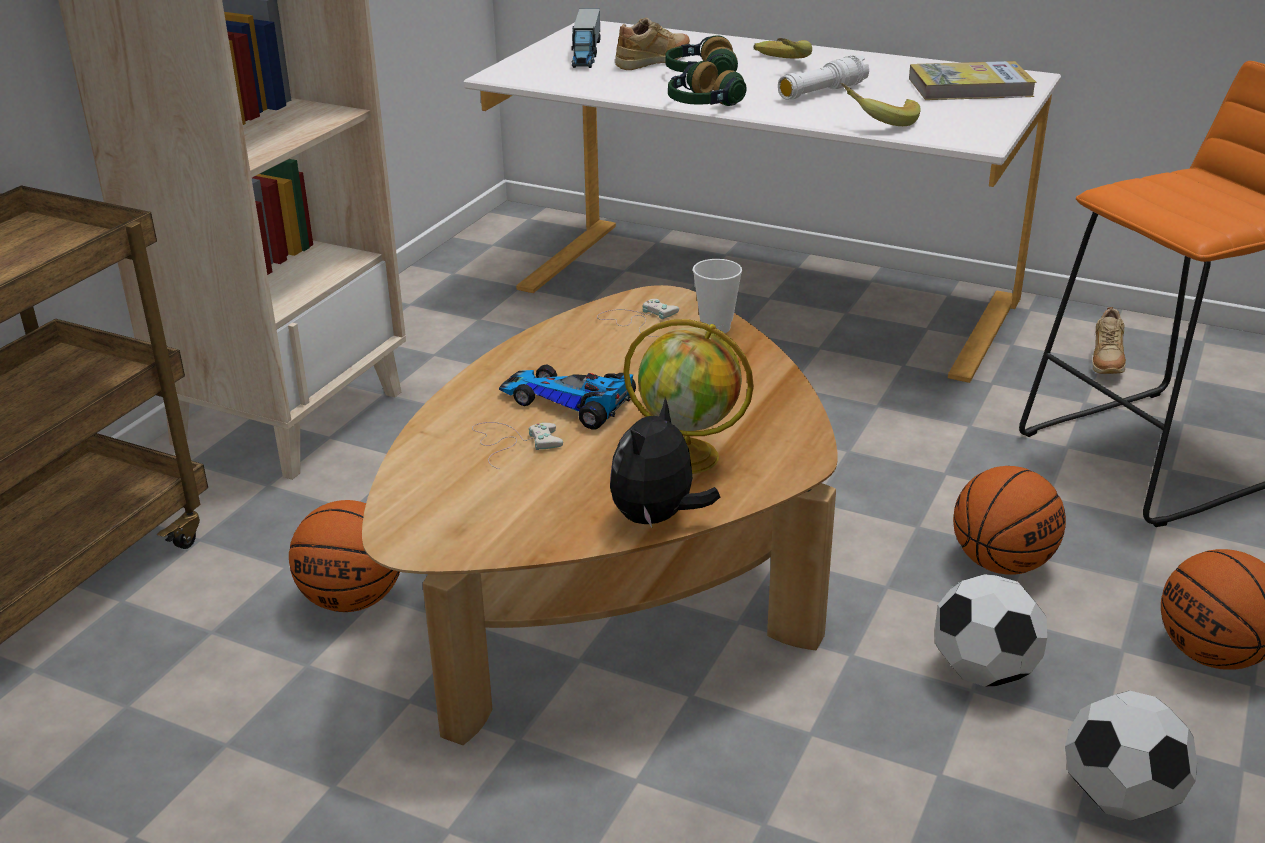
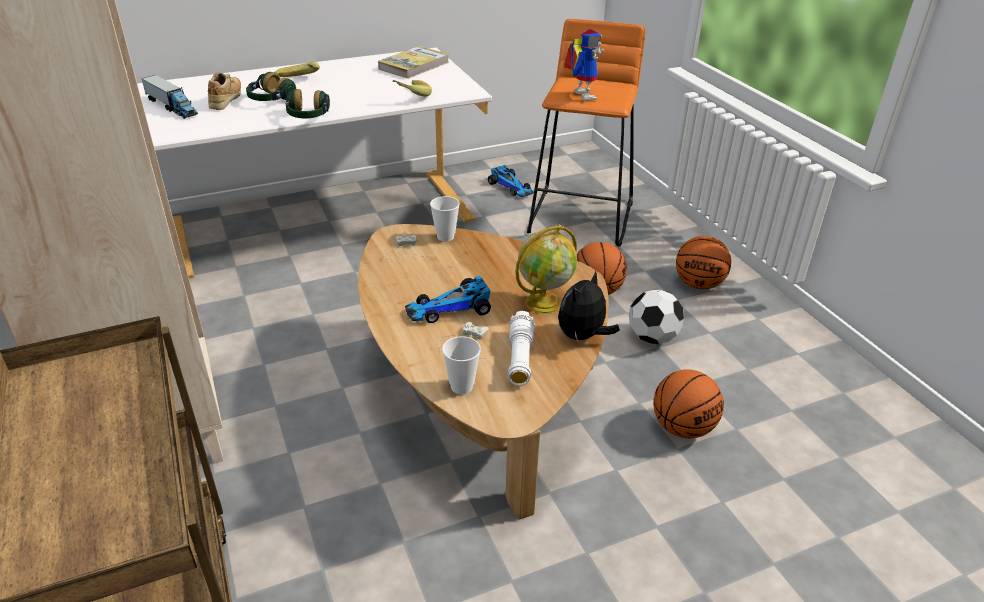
camera: 50 degrees left, 5 degrees up
basketball [289,500,400,612] -> basketball moved to [653,369,724,438]
plush toy [610,397,720,527] -> plush toy turned 60 degrees clockwise [558,271,620,342]
white flashlight [778,55,869,100] -> white flashlight moved to [508,311,535,386]
football [1065,691,1197,821] -> none
beige shoe [1093,307,1126,374] -> toy car [488,165,534,197]
none -> cup [442,336,481,394]
none -> toy robot [563,29,604,101]

